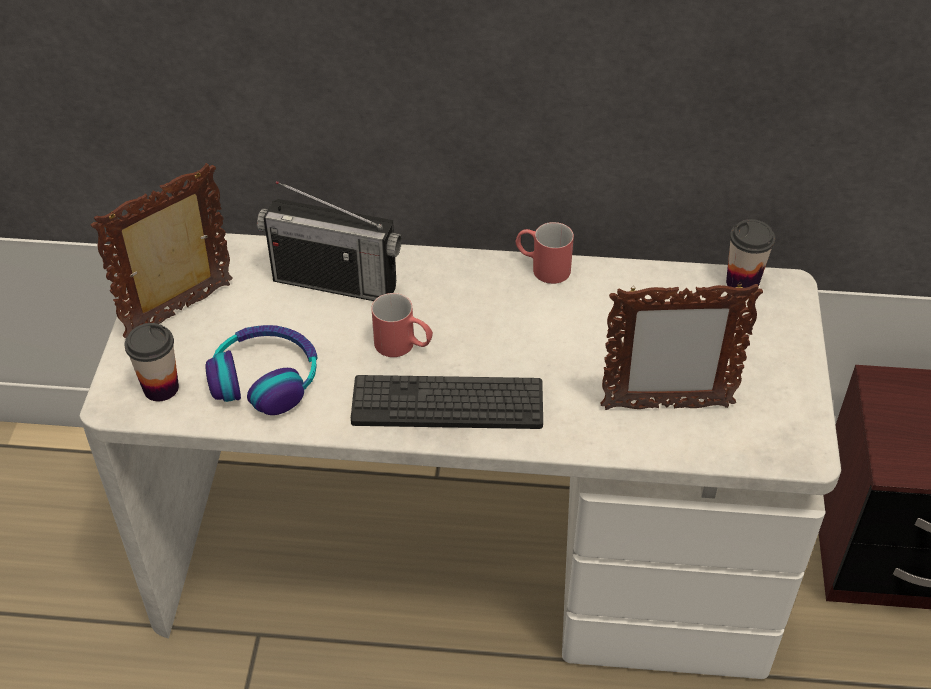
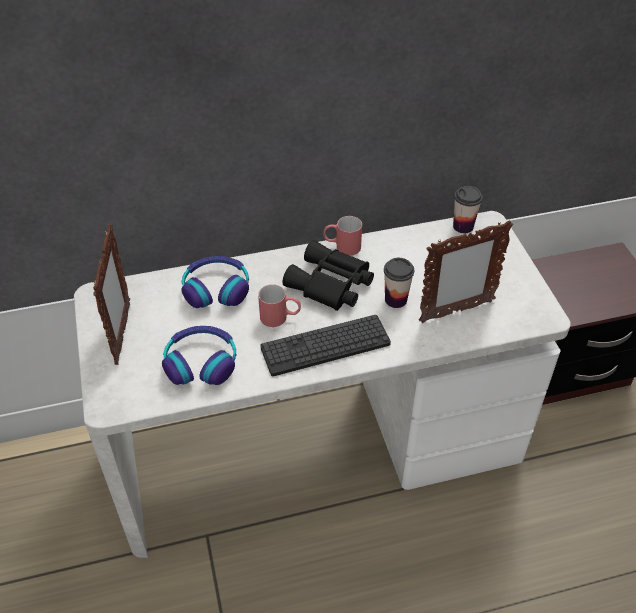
camera: 20 degrees left, 0 degrees up
picture frame [91,163,233,338] -> picture frame turned 150 degrees clockwise [93,223,130,365]
cup [125,323,179,402] -> cup moved to [384,258,414,308]
radio [257,181,402,301] -> headphones [181,256,249,308]
none -> black binoculars [283,240,374,311]

